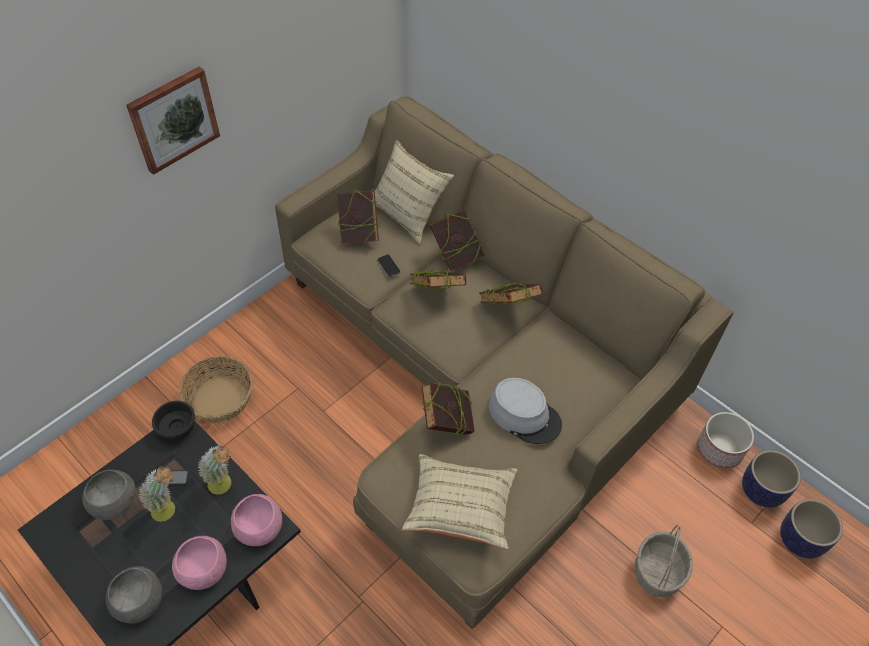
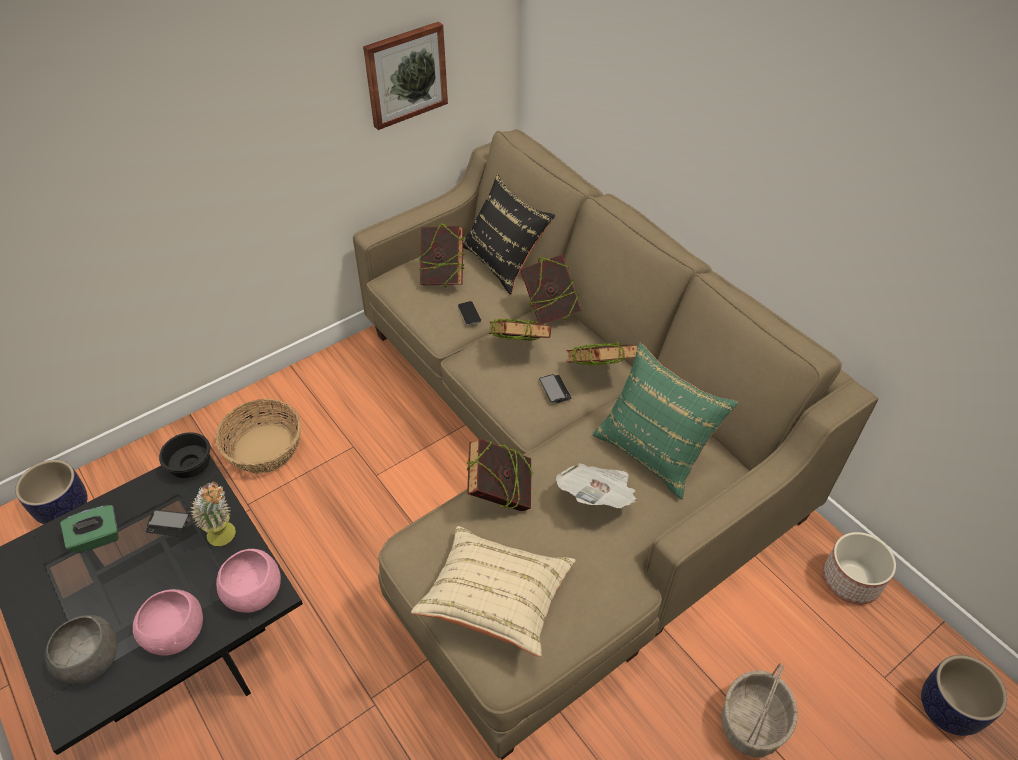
camera: 10 degrees right, 5 degrees down
grey bowl [82,469,136,520] -> green tissue box [60,505,119,553]
picture [126,66,220,175] -> picture moved to [363,22,448,130]
potted plant [138,466,175,522] -> none
beige pillow [375,140,454,244] -> black pillow [463,175,555,295]
grey hat [489,378,562,444] -> newspaper [556,463,637,508]
planter [742,450,801,508] -> planter moved to [15,460,88,525]
none -> phone [539,374,571,403]
none -> green pillow [593,343,739,500]

